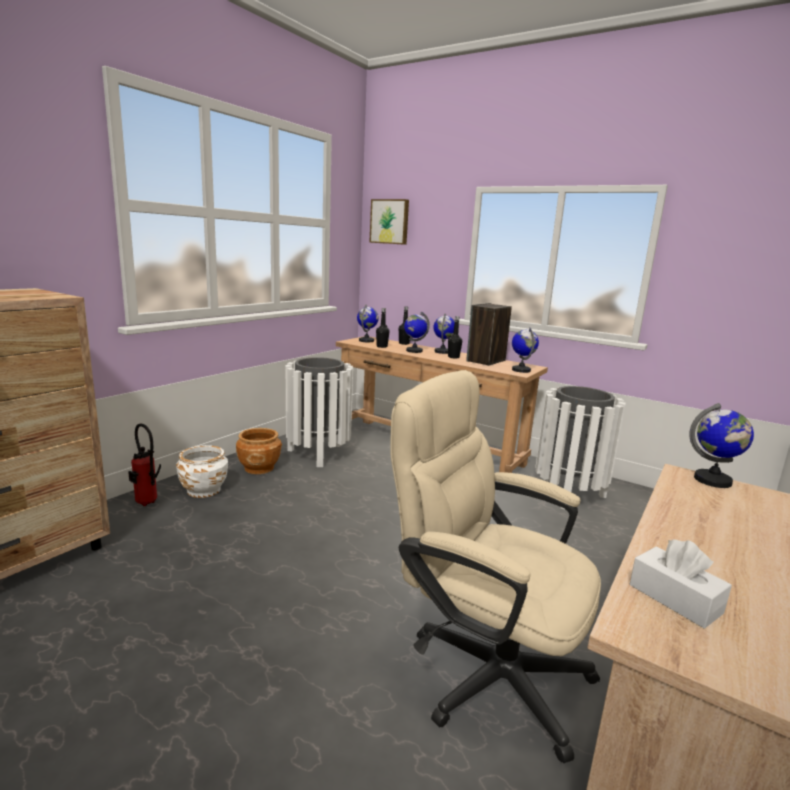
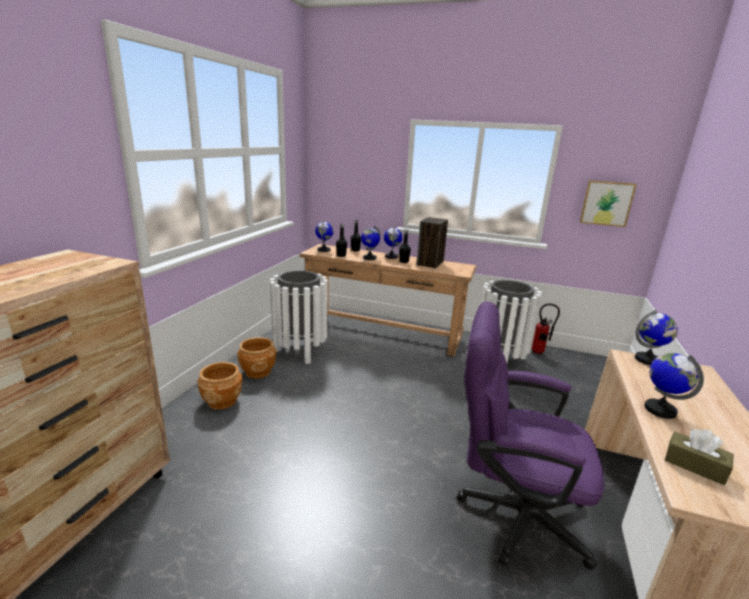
camera: 15 degrees left, 5 degrees up
fire extinguisher [128,424,161,506] -> fire extinguisher moved to [531,303,560,354]
white planter [176,445,228,498] -> brown planter [197,362,242,410]
picture [369,199,409,245] -> picture moved to [580,180,637,227]
beige office chair [390,370,601,763] -> purple office chair [457,302,604,570]
globe [512,328,539,373] -> globe moved to [644,353,704,419]
white tissue box [630,539,732,628] -> brown tissue box [665,429,734,485]

